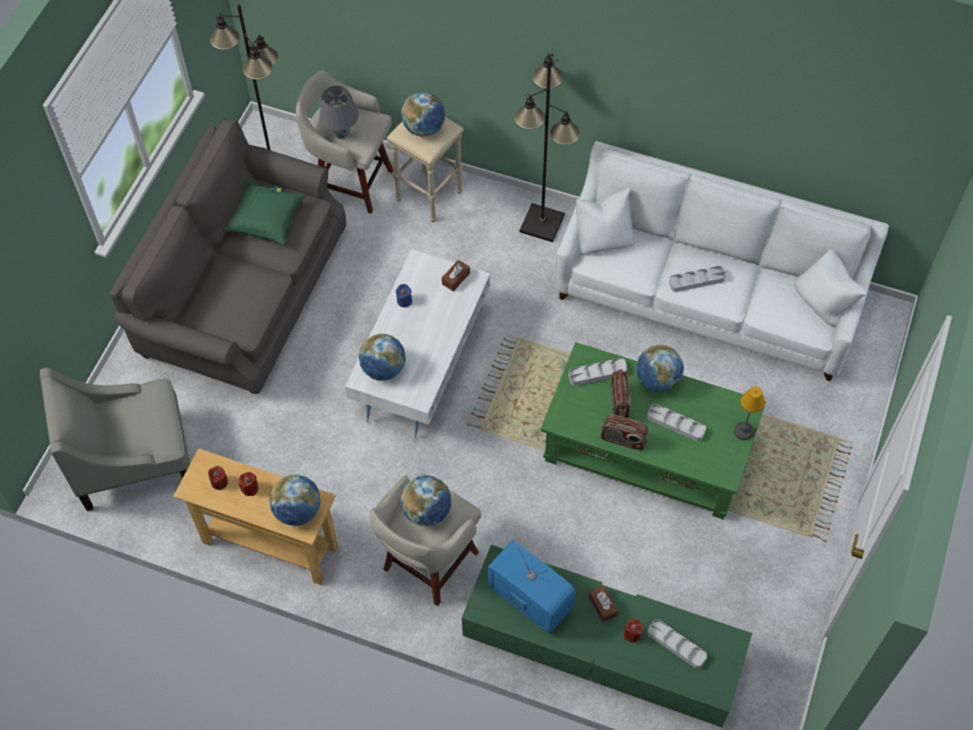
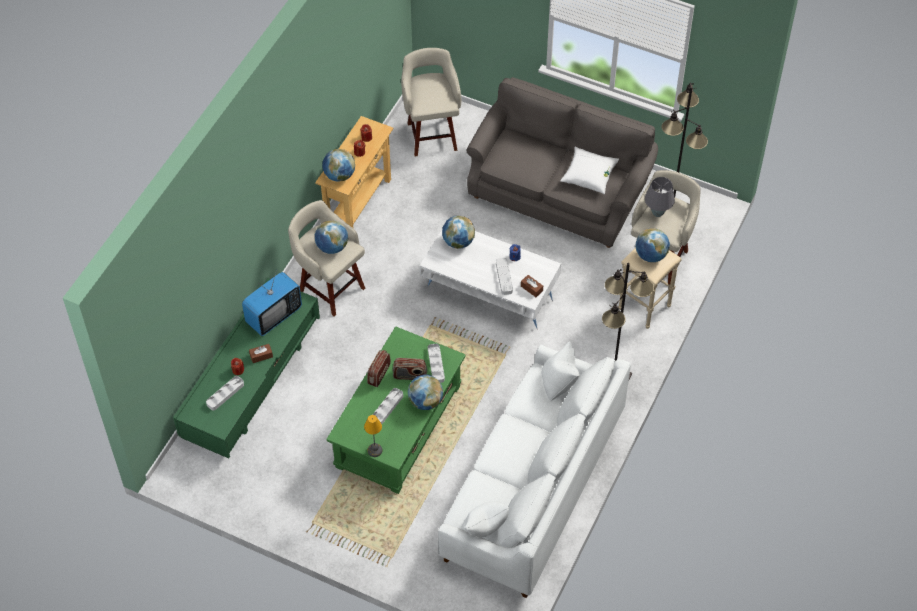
camera: 95 degrees right, 5 degrees down
grey armchair [40,368,190,511] -> beige stool [401,48,461,157]
green pillow [223,180,306,246] -> white pillow [560,146,619,194]
grey tray [669,266,726,292] -> grey tray moved to [496,258,513,295]

